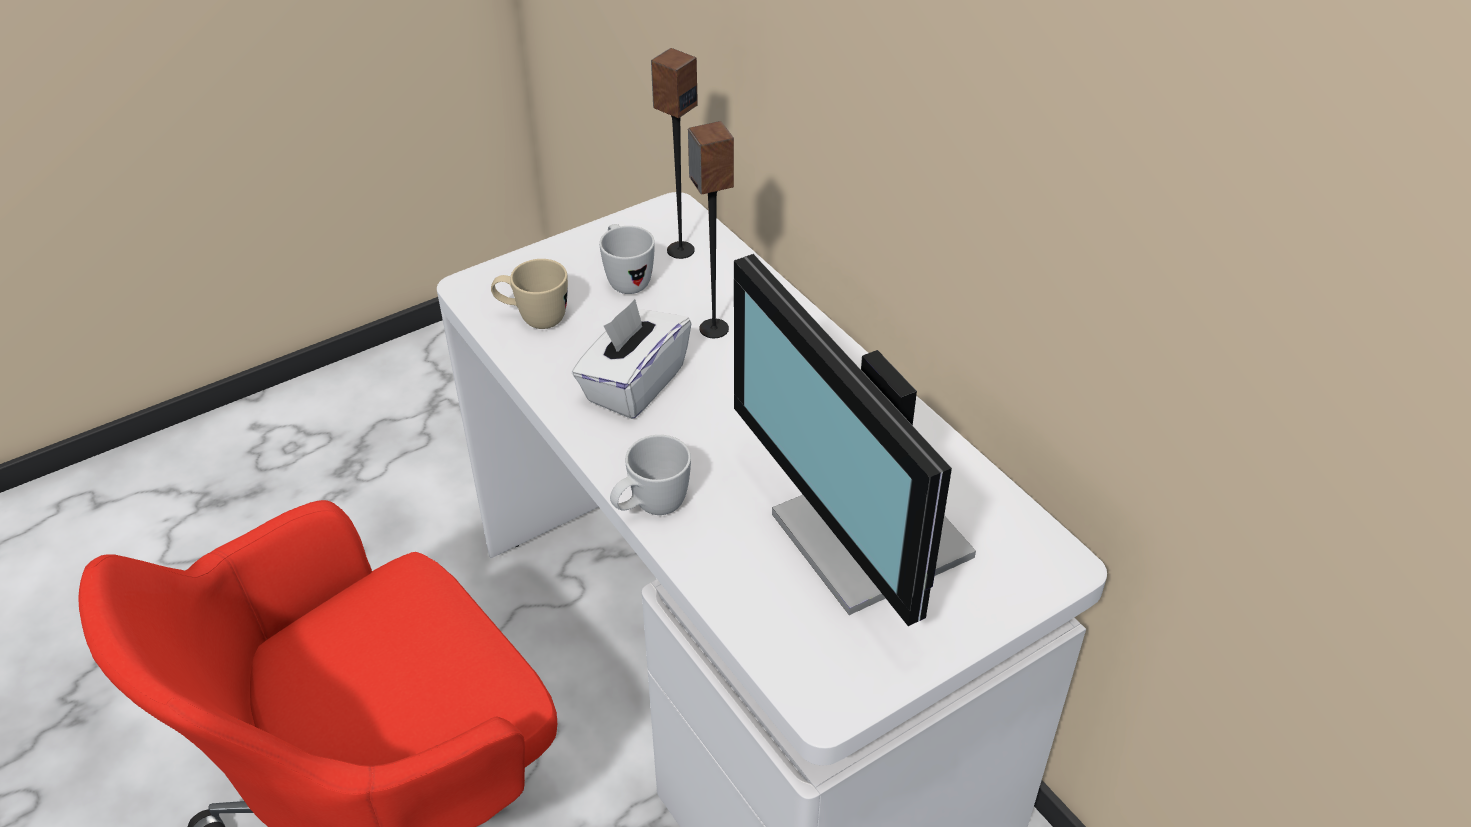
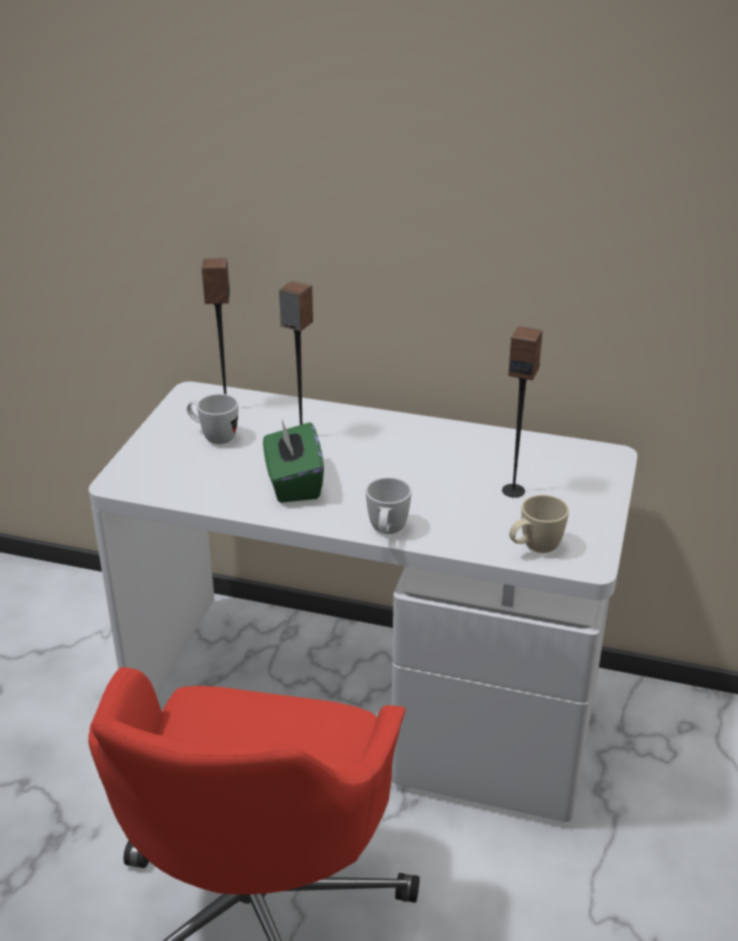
camera: 40 degrees left, 10 degrees down
beige mug [491,259,568,329] -> beige mug moved to [509,495,569,553]
white tissue box [572,299,692,419] -> green tissue box [263,420,324,503]
monitor [734,254,976,626] -> speaker [502,326,542,498]

